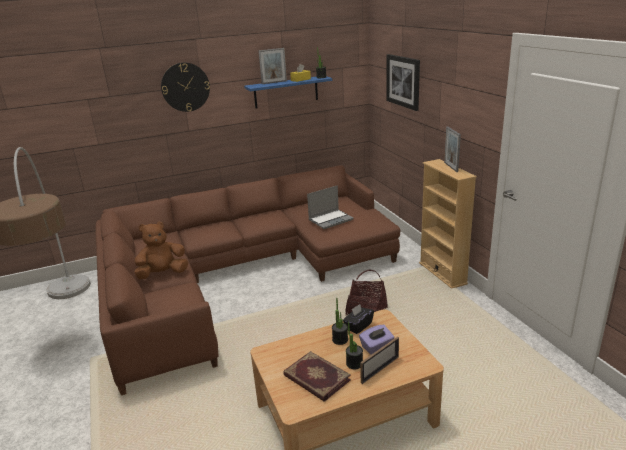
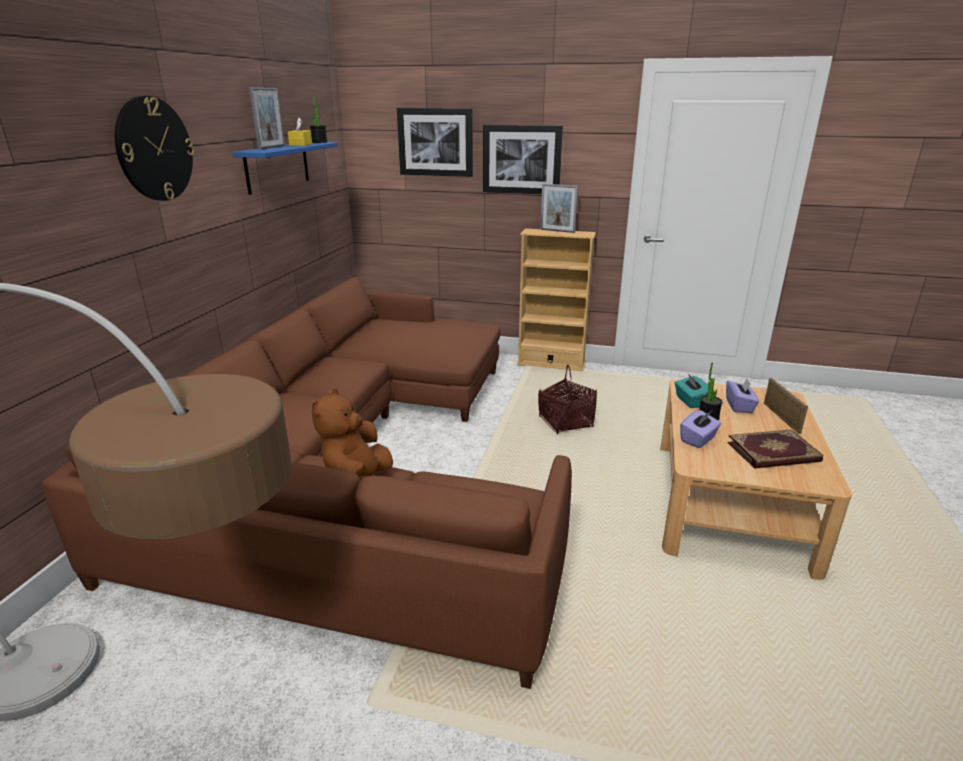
camera: 55 degrees left, 0 degrees up
laptop [307,185,354,229] -> none
black tissue box [343,304,374,334] -> turquoise tissue box [675,373,708,408]
potted plant [346,322,363,369] -> none
none -> picture [483,125,563,194]
none -> purple tissue box [680,410,721,448]

